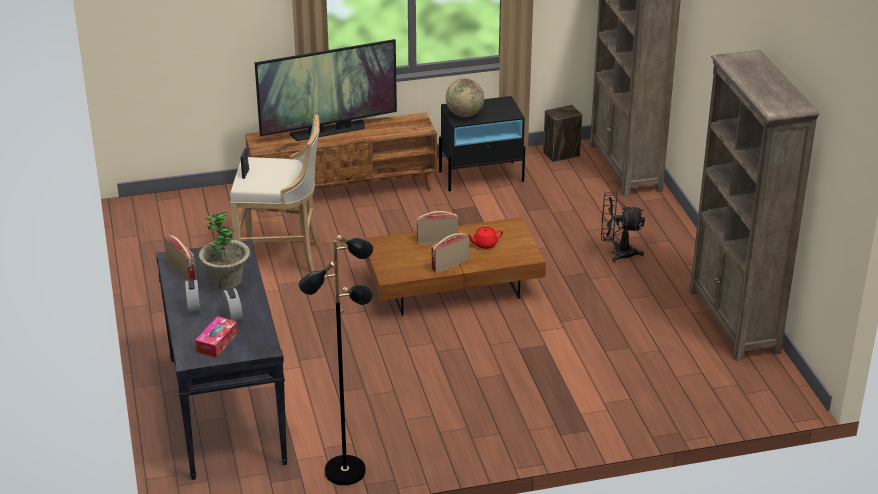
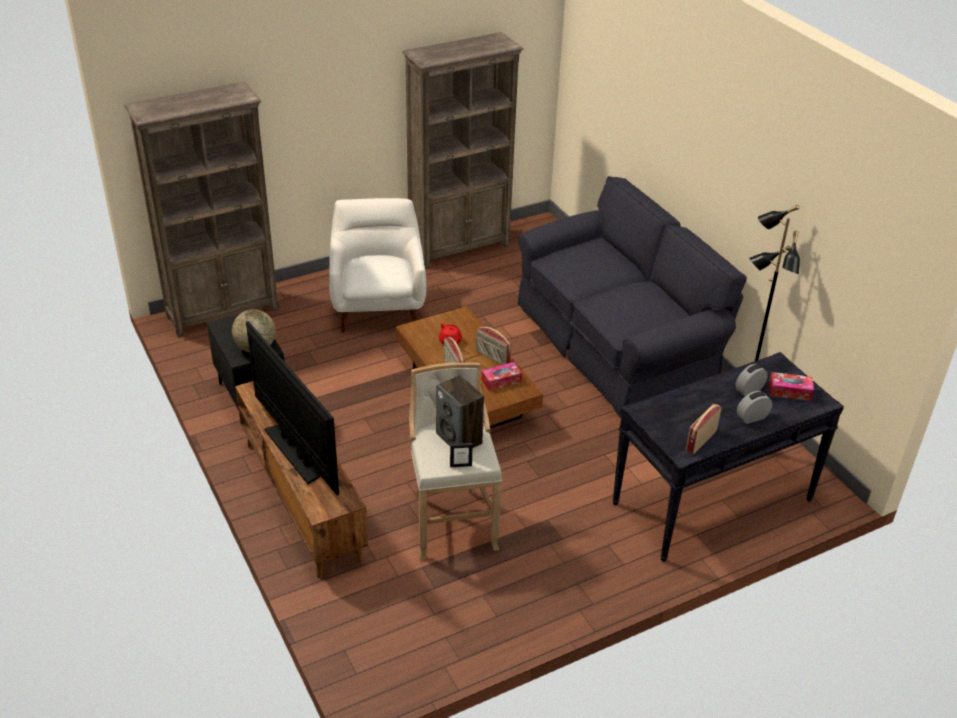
camera: 105 degrees left, 5 degrees up
potted plant [199,212,250,289] -> none
speaker [543,105,582,162] -> speaker moved to [436,375,484,448]
black fan [601,192,645,263] -> white armchair [329,198,426,333]
none -> tissue box [481,362,522,391]
none -> black sofa [518,176,747,418]

